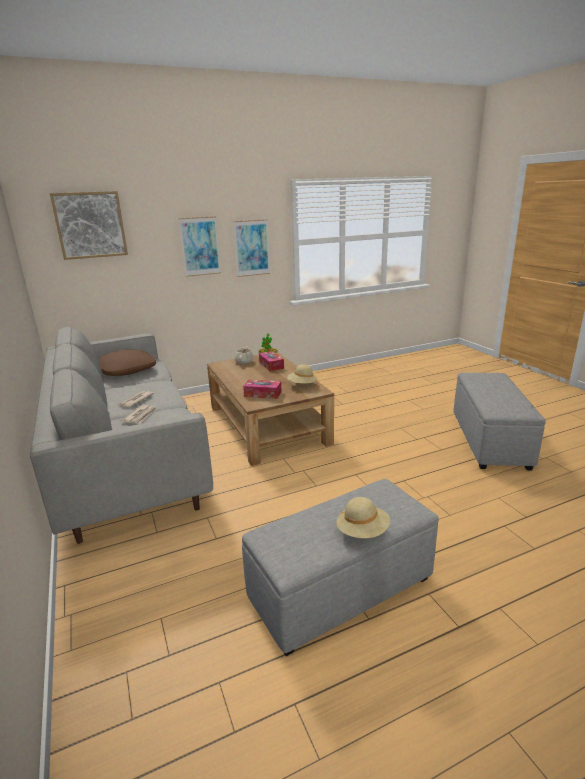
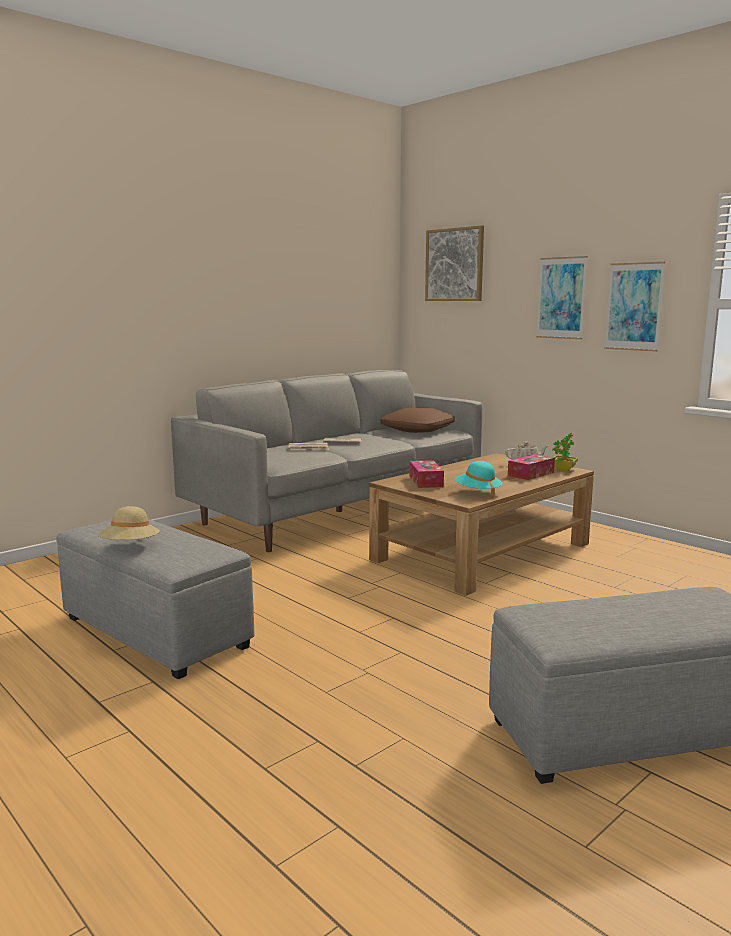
camera: 70 degrees right, 10 degrees down
beige hat [287,364,317,383] -> turquoise hat [455,461,503,498]

